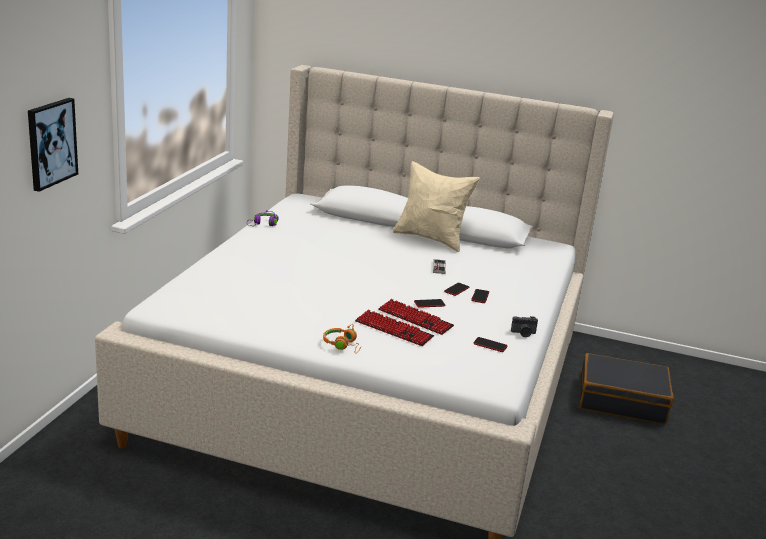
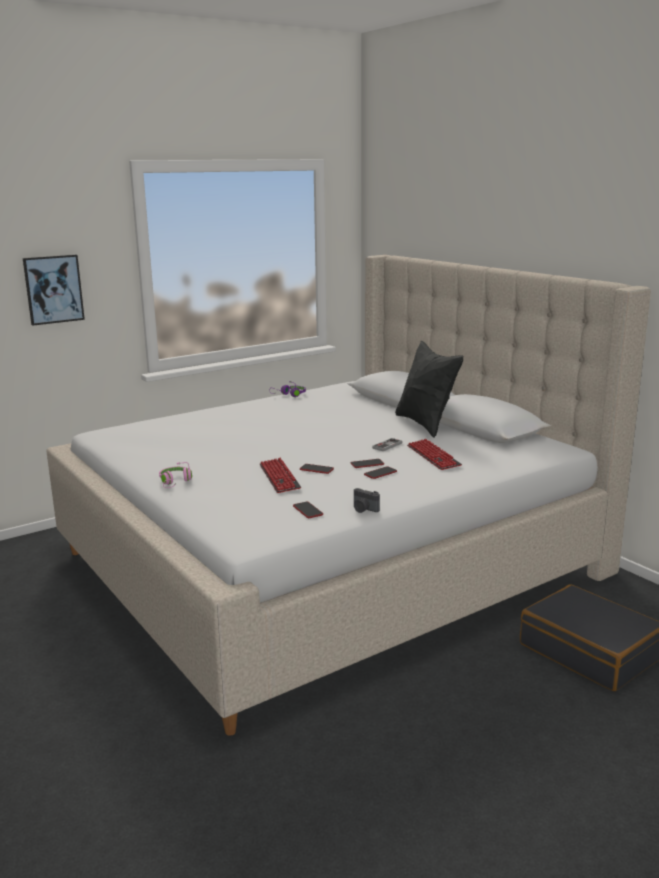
camera: 40 degrees right, 5 degrees down
orange headphones [323,324,361,354] -> pink headphones [159,462,192,488]
keyboard [355,310,434,346] -> keyboard moved to [407,439,462,470]
beige pillow [393,161,480,252] -> black pillow [395,340,463,438]

